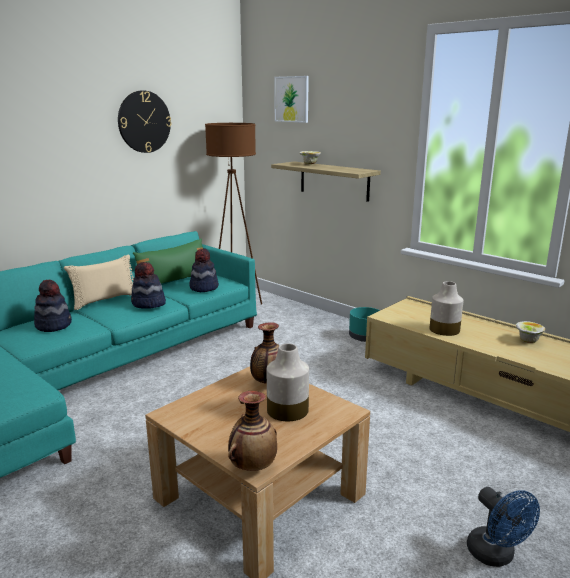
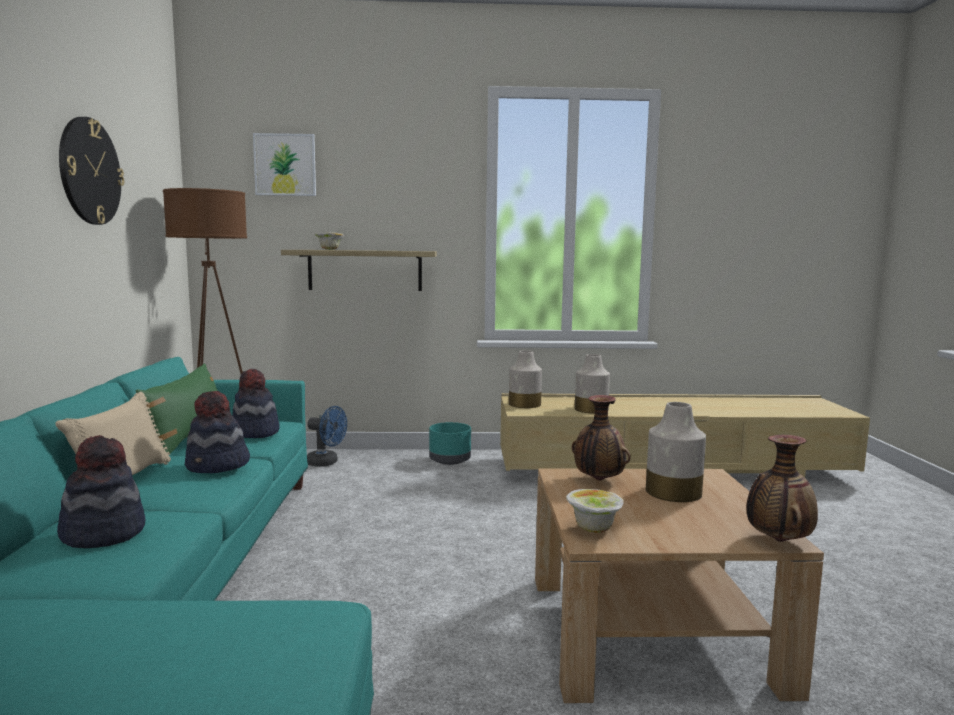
camera: 45 degrees left, 10 degrees down
blue fan [467,487,540,567] -> blue fan moved to [307,406,347,467]
bowl [516,321,545,343] -> bowl moved to [566,489,624,533]
none -> beige vase [509,350,542,408]

